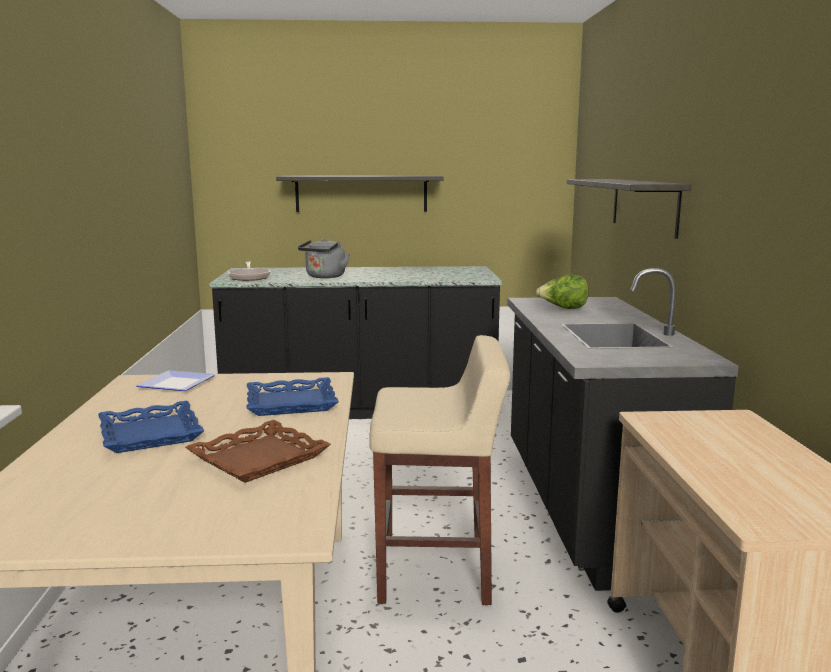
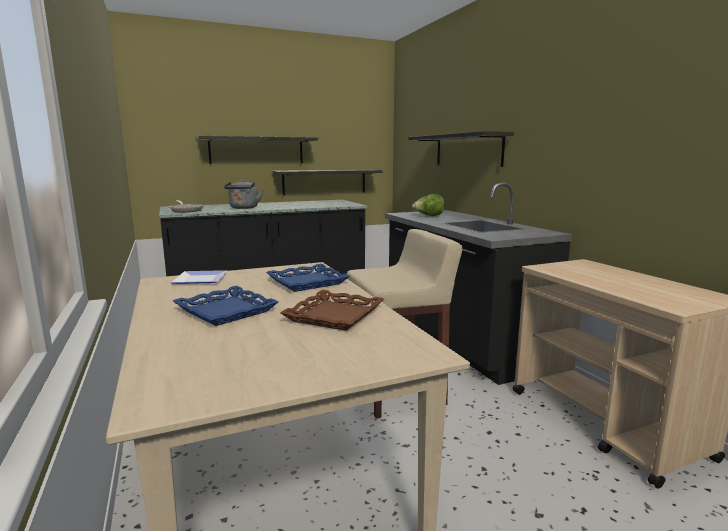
camera: 20 degrees left, 0 degrees up
none -> shelf [273,170,382,195]

